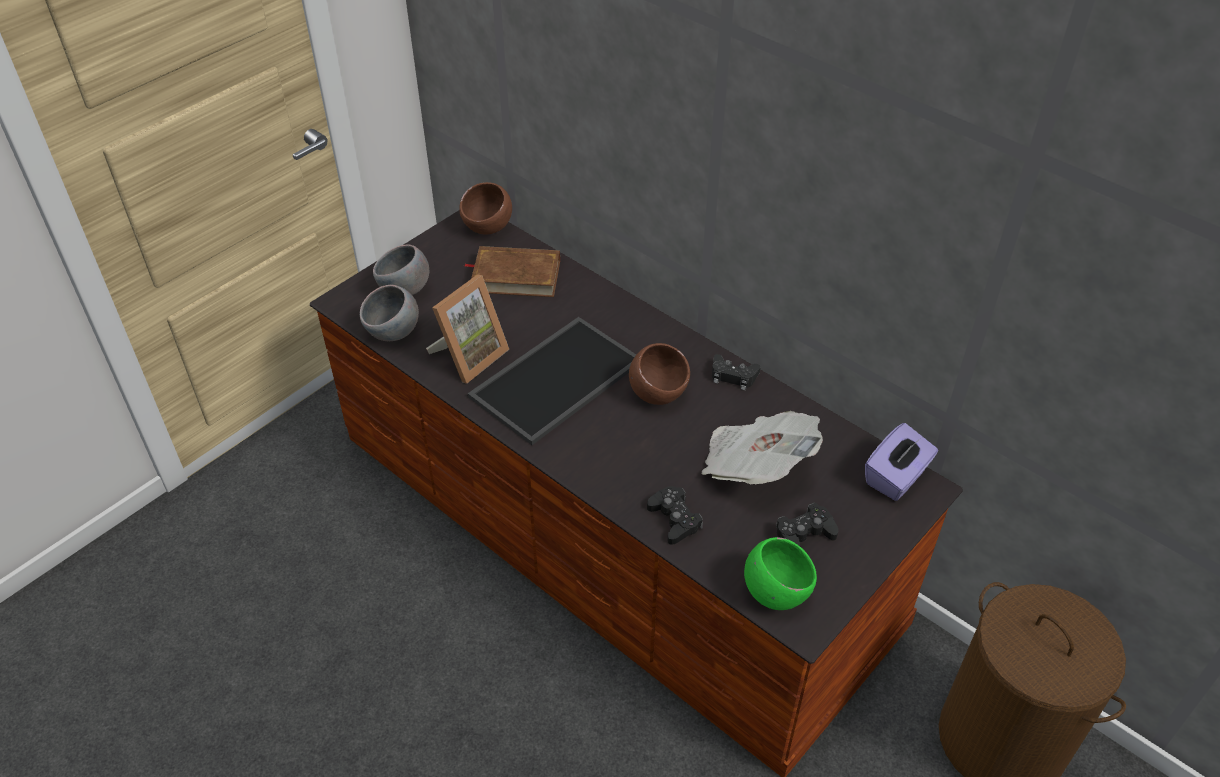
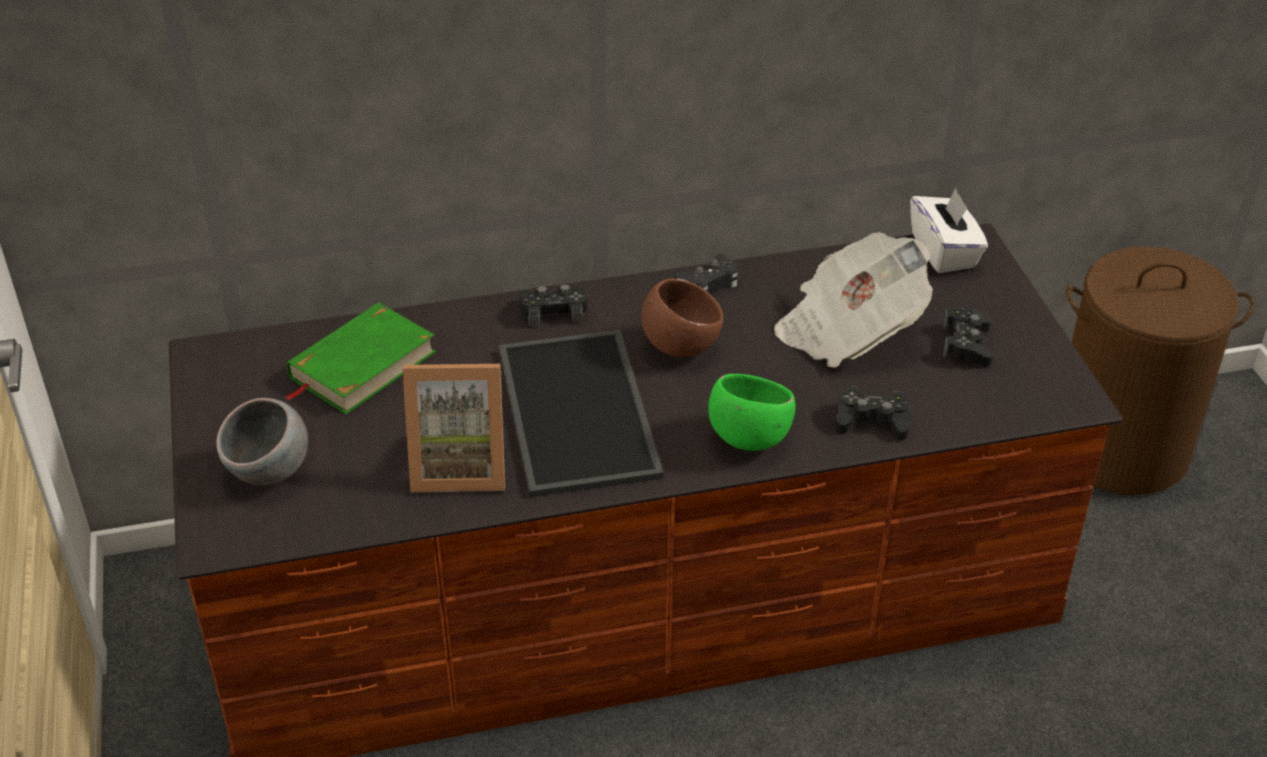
camera: 55 degrees left, 5 degrees down
grey bowl [360,285,419,341] -> none
picture frame [426,274,509,384] -> picture frame turned 105 degrees clockwise [402,364,505,492]
brown bowl [459,182,512,235] -> none
brown book [465,246,560,297] -> green book [284,302,436,414]
green bowl [744,537,817,610] -> green bowl moved to [708,374,795,451]
purple tissue box [865,423,938,501] -> white tissue box [910,188,988,273]
none -> black game controller [519,284,588,326]

